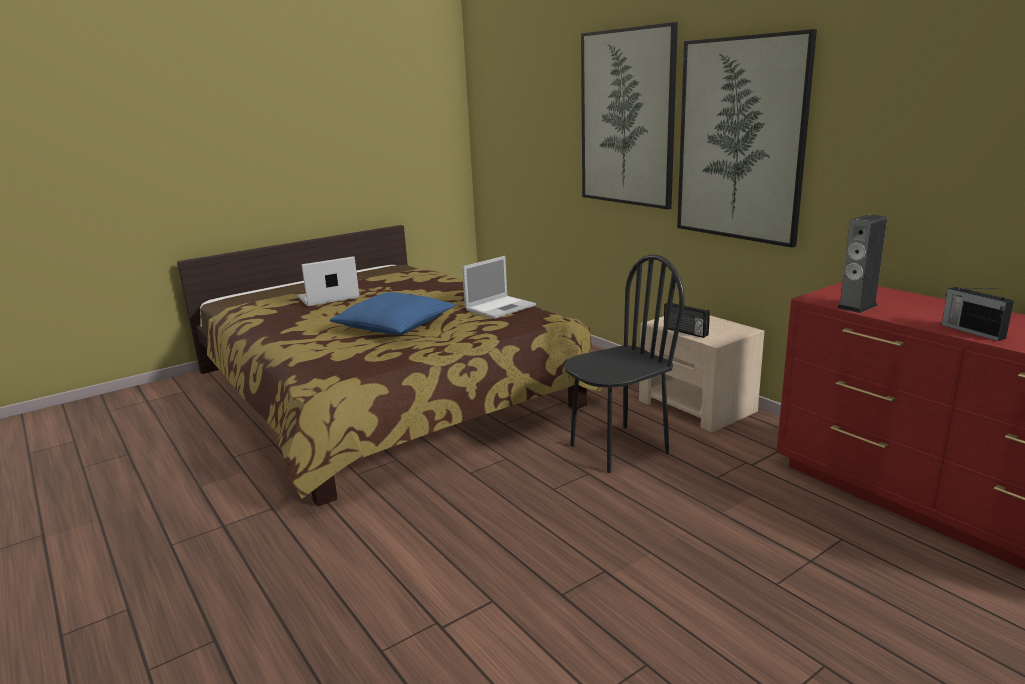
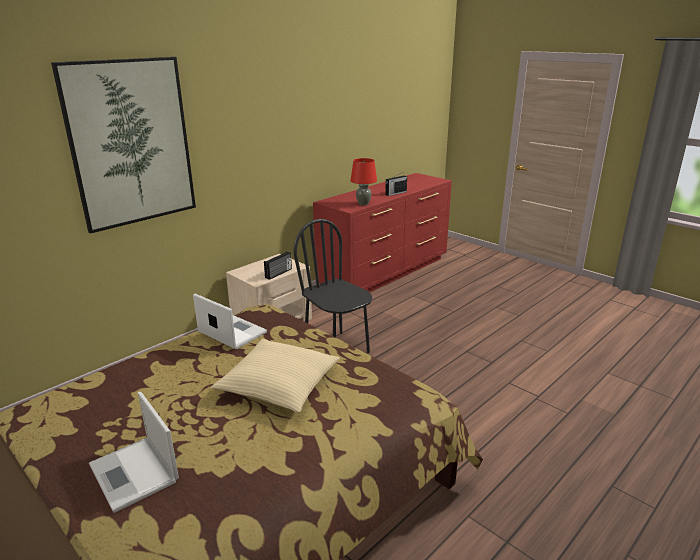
camera: 100 degrees left, 5 degrees up
blue pillow [330,292,455,335] -> beige pillow [211,339,340,413]
picture [677,29,817,248] -> none
speaker [837,215,887,313] -> red table lamp [350,158,377,206]

